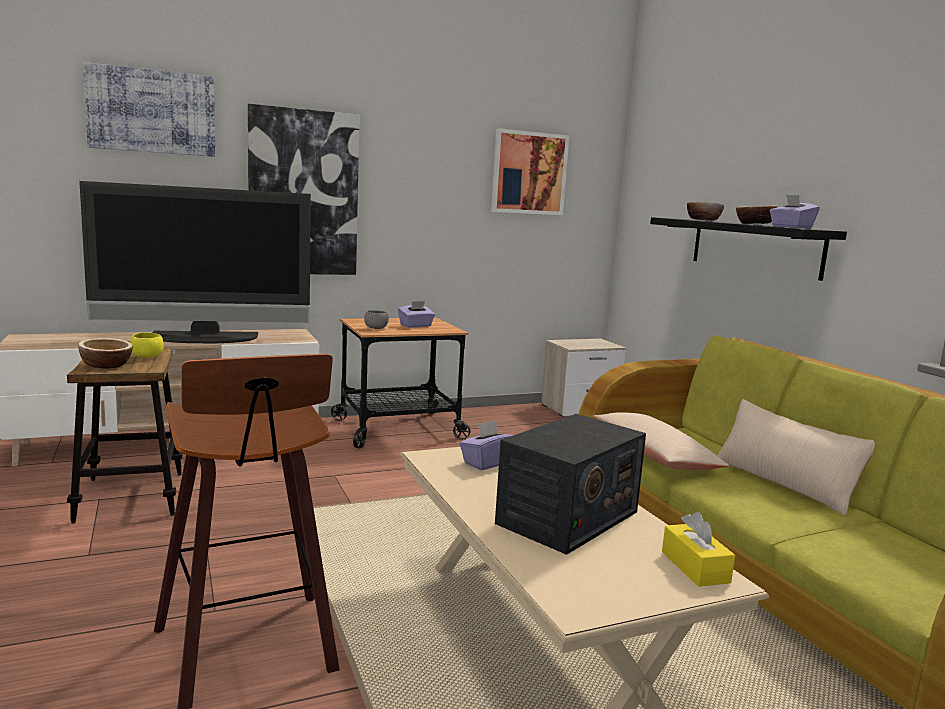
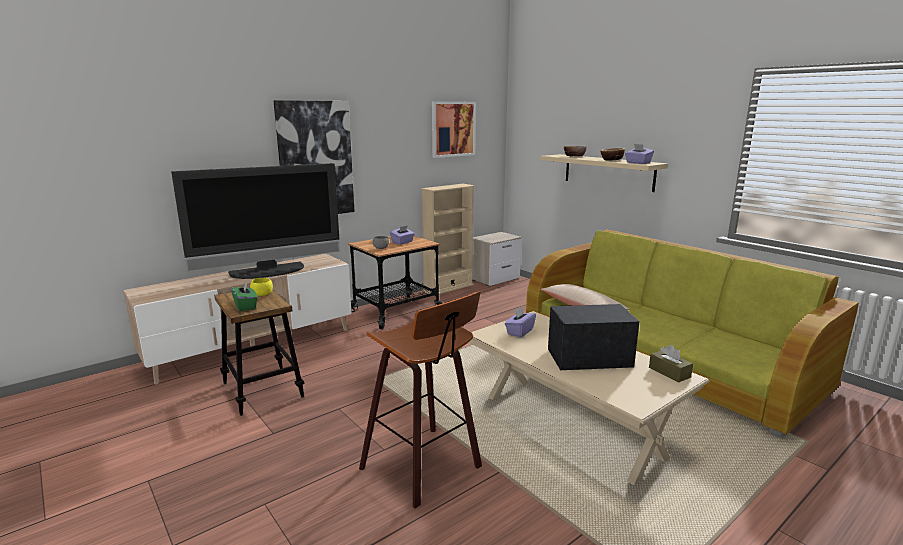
camera: 15 degrees left, 5 degrees up
bowl [78,338,133,369] -> green tissue box [231,282,257,311]
picture [83,62,215,157] -> none
radio [495,414,646,555] -> radio turned 120 degrees counterclockwise [548,304,639,370]
black shelf [650,217,847,281] -> beige shelf [540,154,668,192]
yellow tissue box [662,512,735,587] -> brown tissue box [649,345,693,382]
beige pillow [717,399,875,515] -> none
none -> beige bookcase [421,184,475,296]

